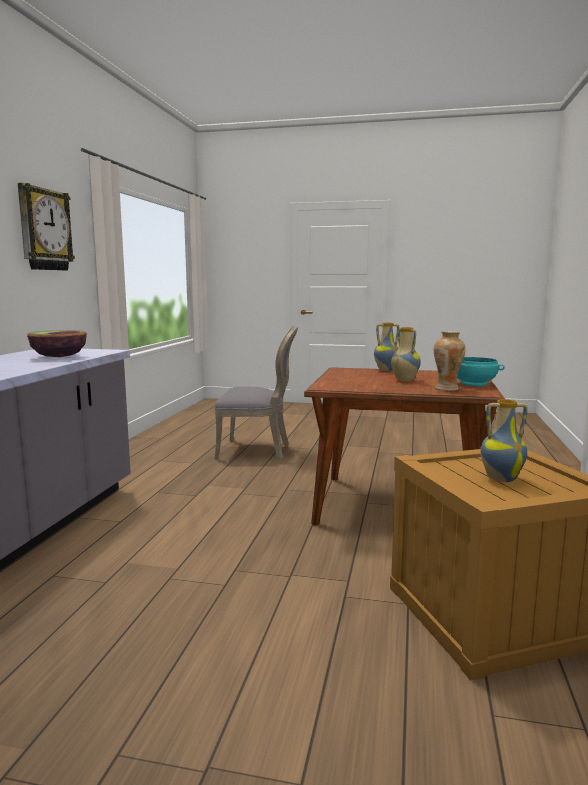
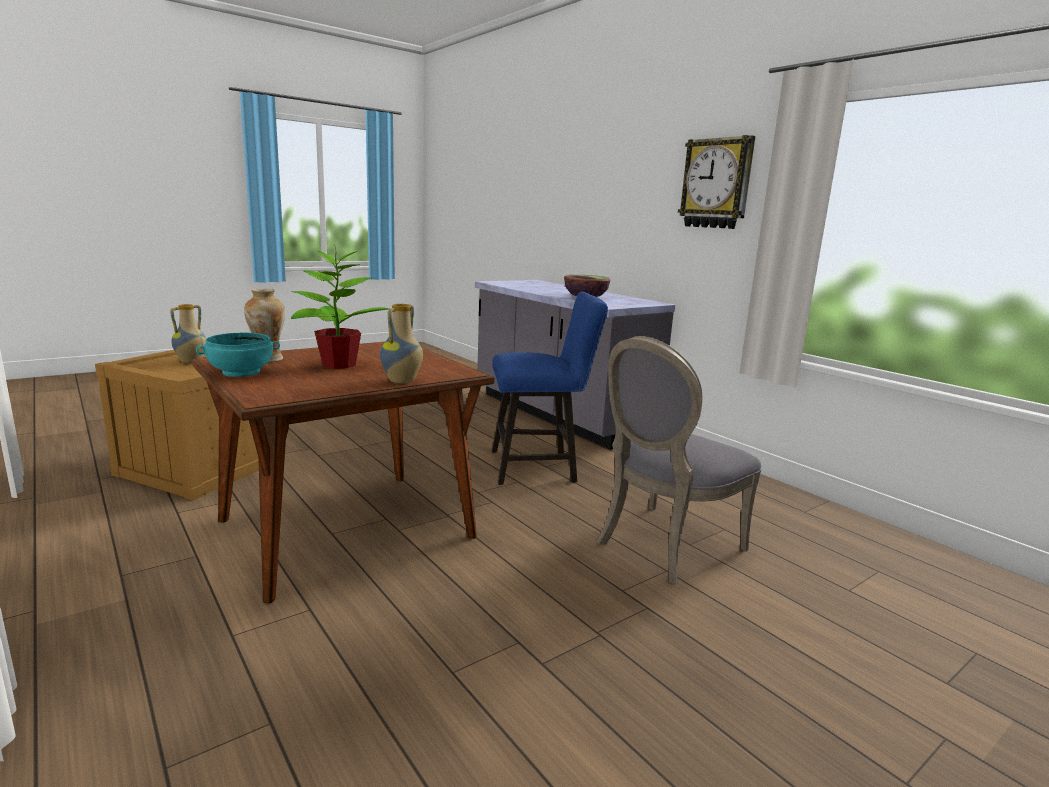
camera: 130 degrees right, 5 degrees up
vase [391,327,421,382] -> potted plant [291,247,389,369]
none -> blue stool [492,291,608,485]

